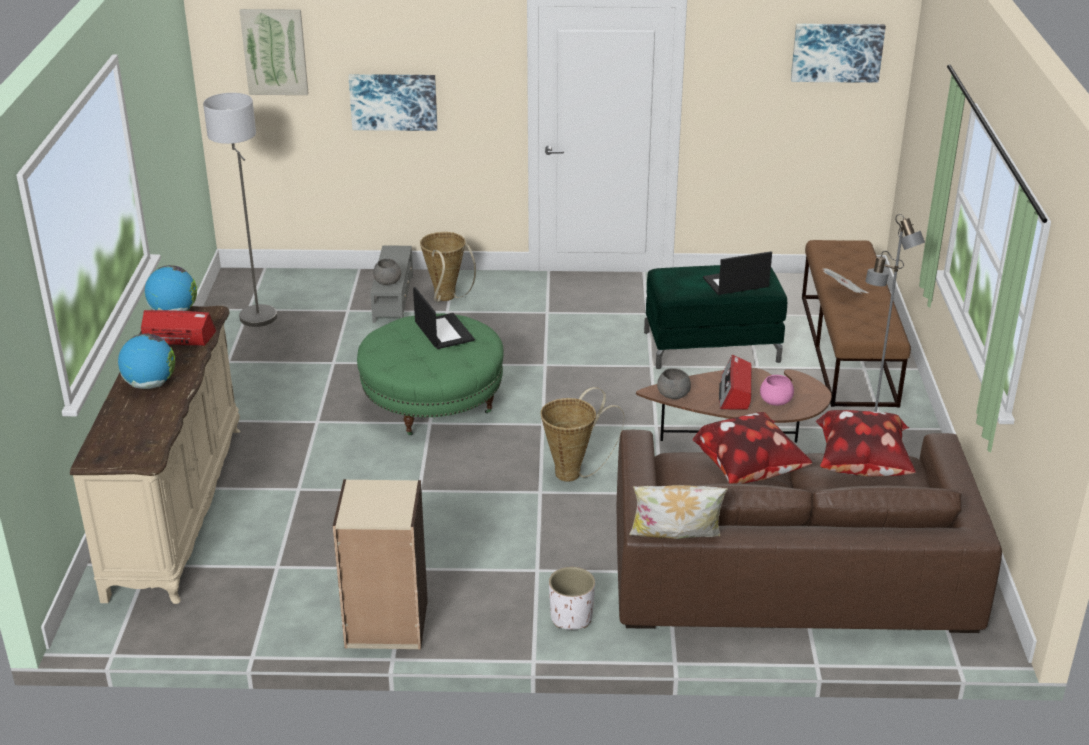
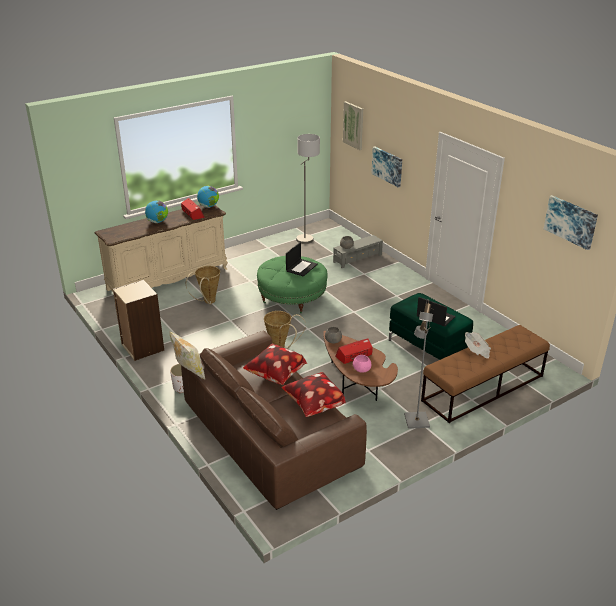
camera: 55 degrees right, 0 degrees up
basket [420,232,476,302] -> basket moved to [186,266,220,305]

